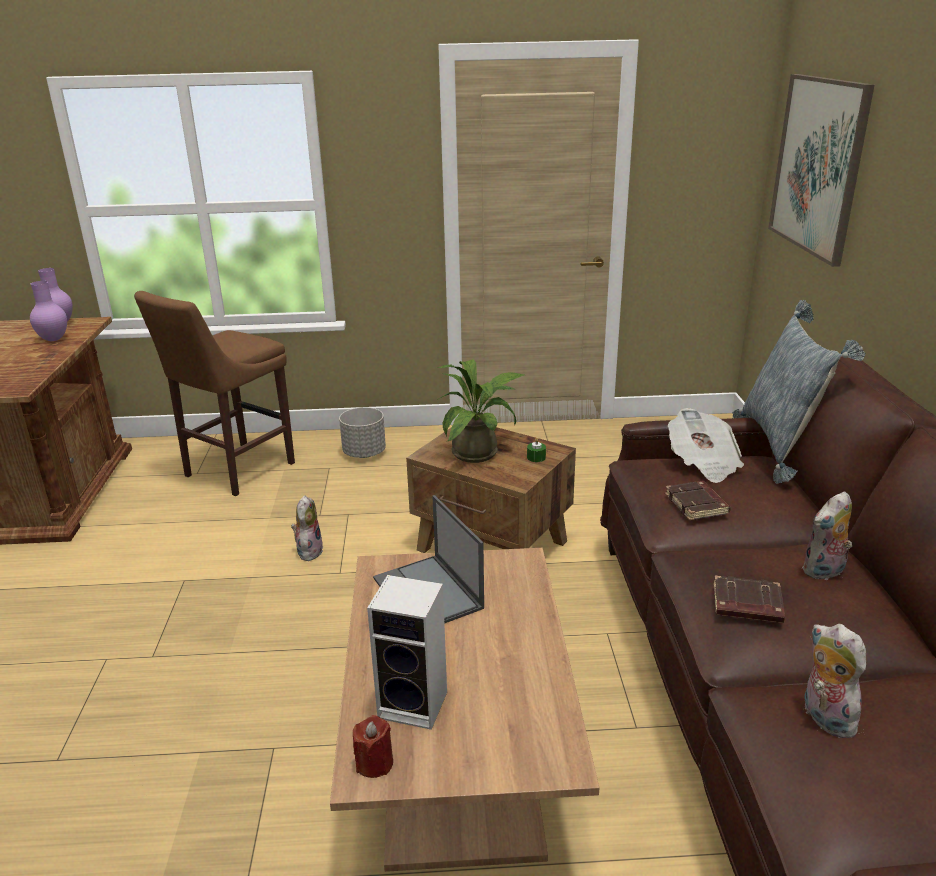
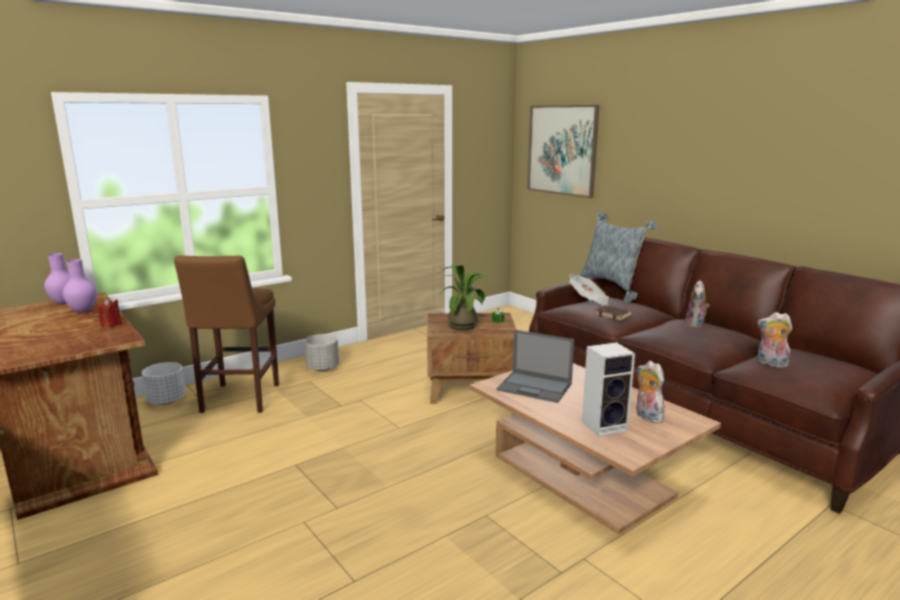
camera: 35 degrees left, 10 degrees down
plush toy [291,495,323,561] -> plush toy moved to [636,361,664,423]
red candle [353,715,393,778] -> red candle moved to [97,298,122,327]
brown book [714,576,785,623] -> none
none -> white planter [142,362,186,405]

